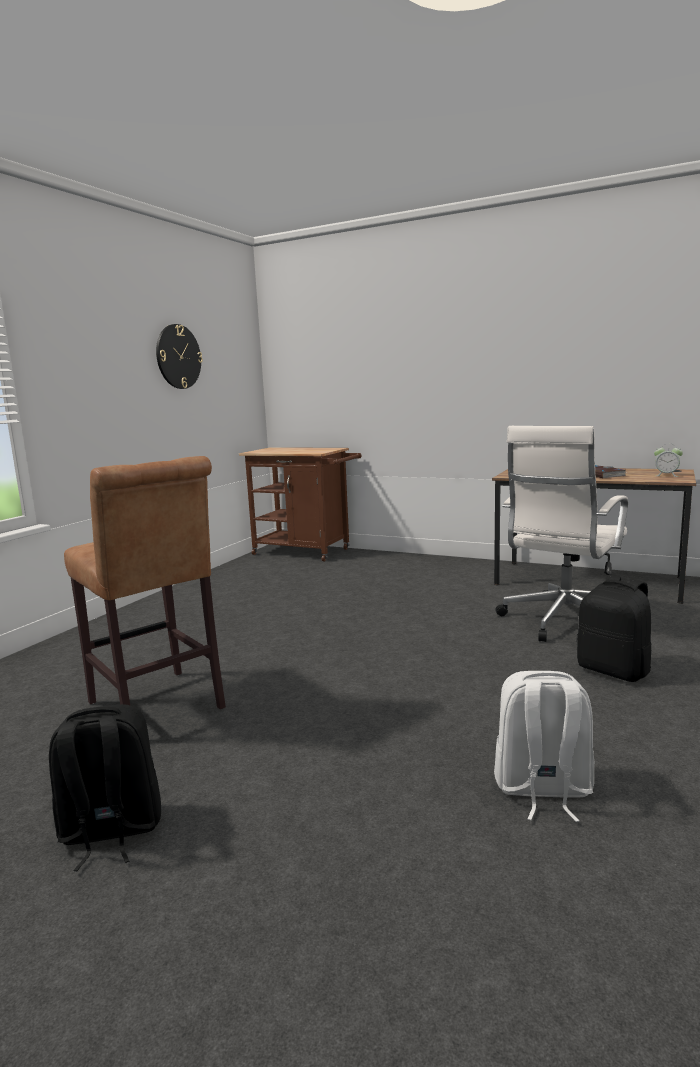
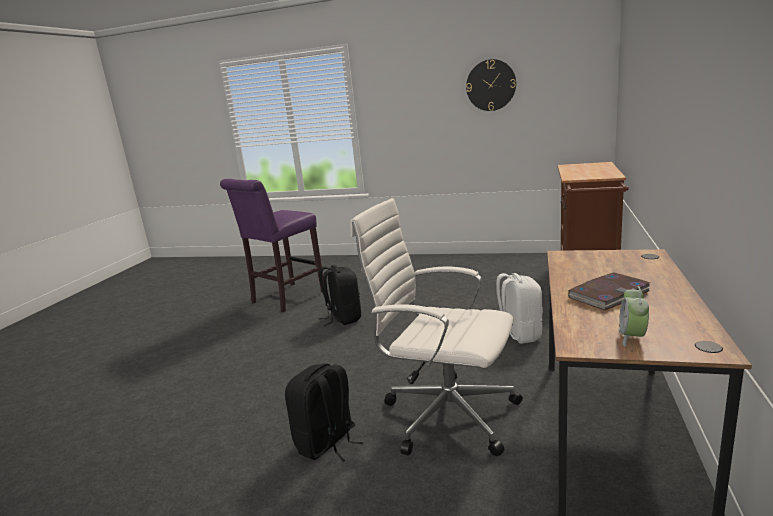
camera: 80 degrees right, 5 degrees up
black backpack [49,704,161,871] -> black backpack moved to [319,265,361,326]
brown stool [64,456,226,709] -> purple stool [220,179,325,312]
white backpack [494,671,594,822] -> white backpack moved to [496,273,543,344]

